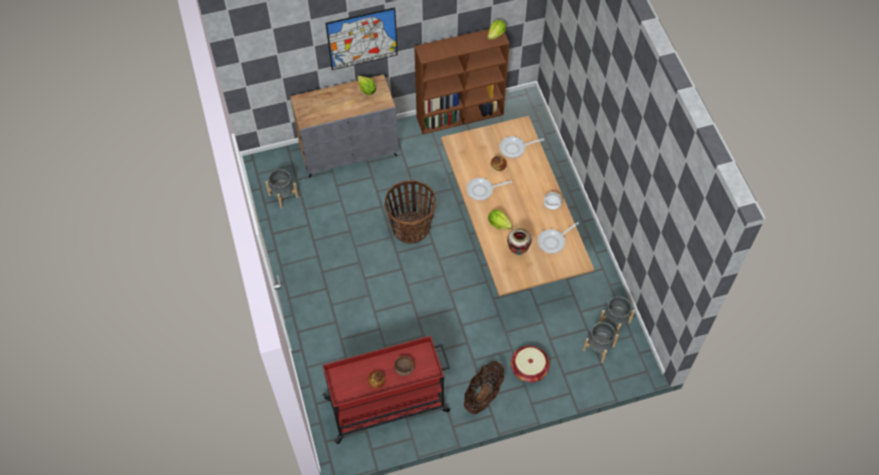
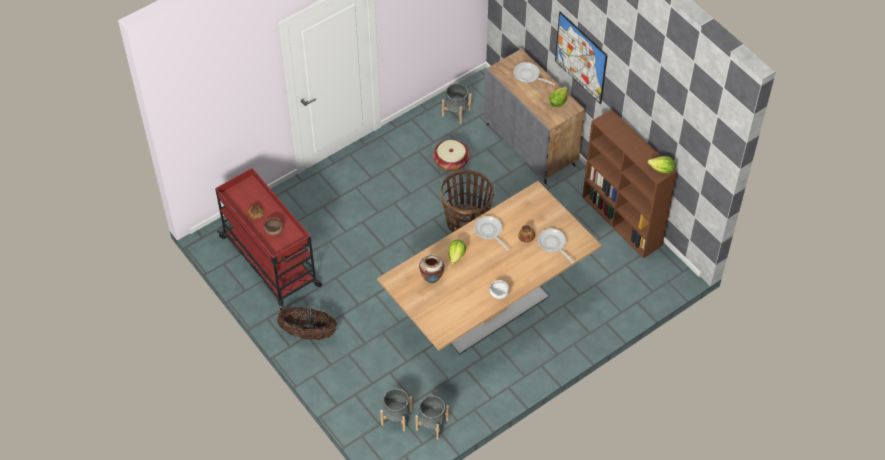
camera: 70 degrees right, 5 degrees down
basket [511,346,550,382] -> basket moved to [433,140,470,171]
frying pan [538,222,579,254] -> frying pan moved to [514,62,555,85]

